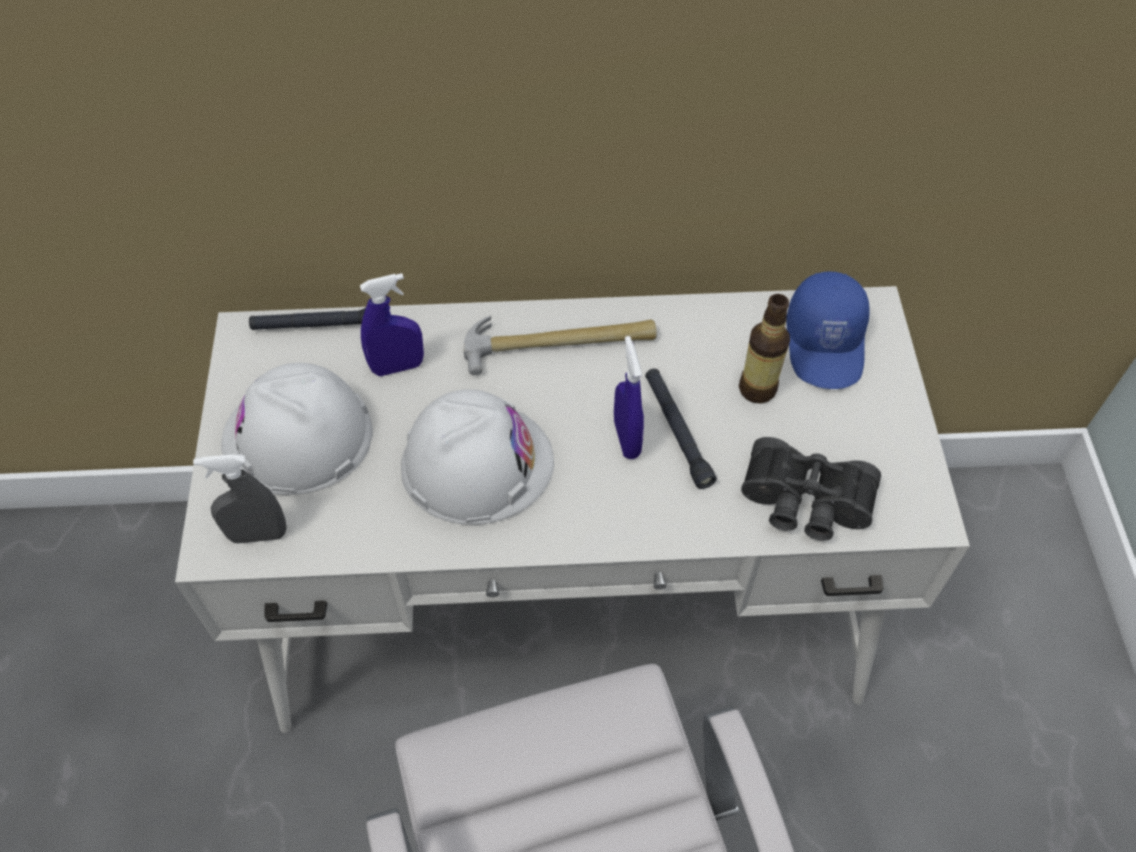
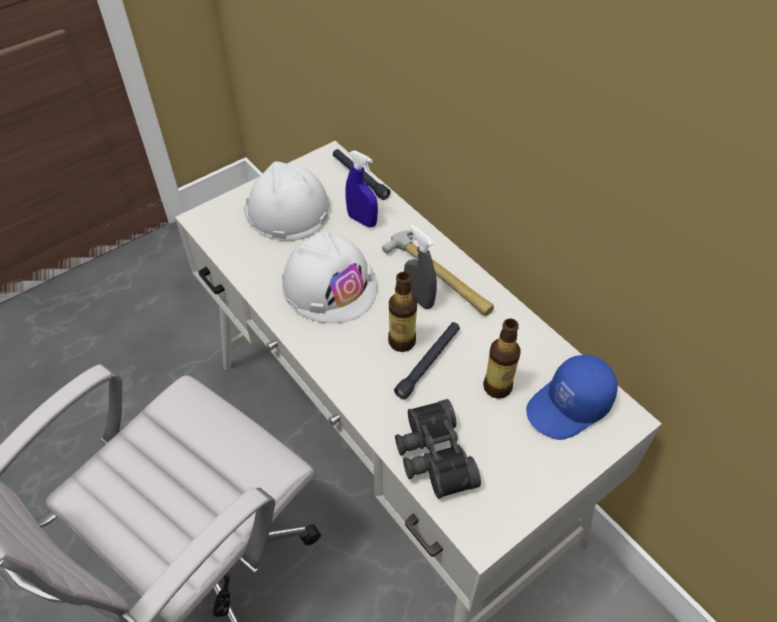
camera: 55 degrees right, 5 degrees down
grey spray bottle [193,454,286,544] -> grey spray bottle moved to [404,224,437,309]
blue spray bottle [614,336,644,459] -> bottle [388,272,417,352]

